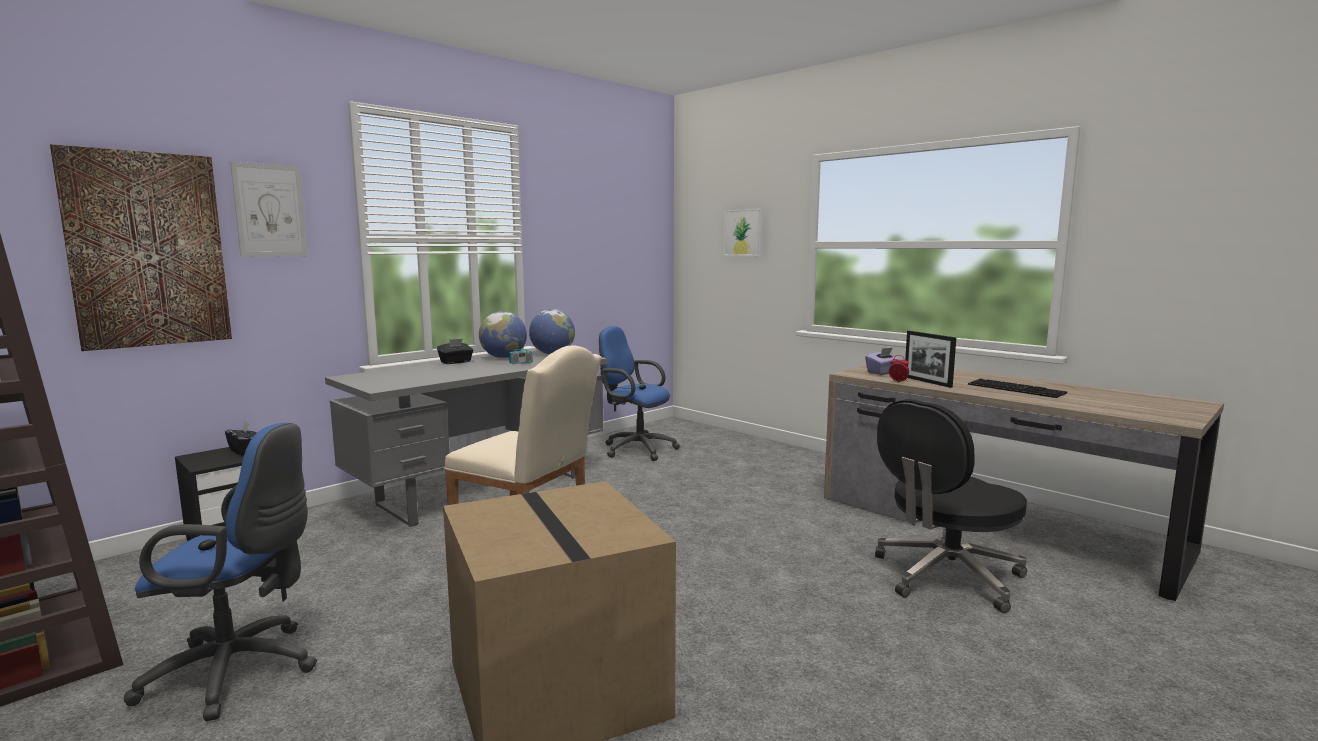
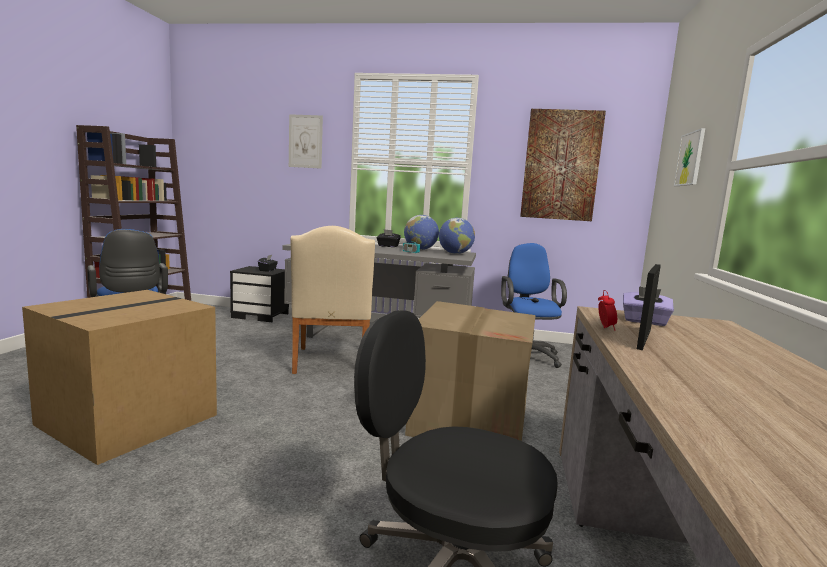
camera: 55 degrees right, 0 degrees up
picture [50,144,232,351] -> picture moved to [520,109,606,221]
keyboard [968,378,1067,398] -> none
none -> cardboard box [405,301,536,441]

